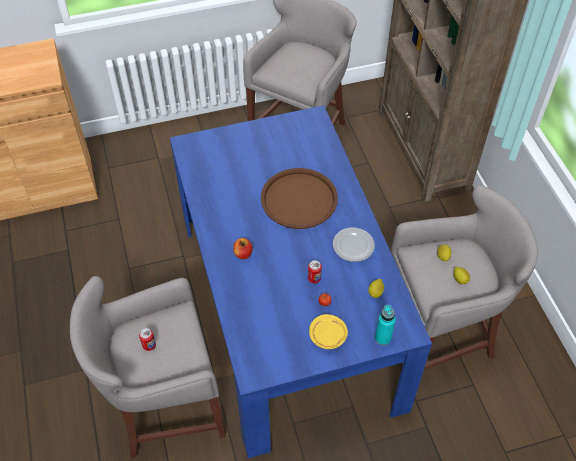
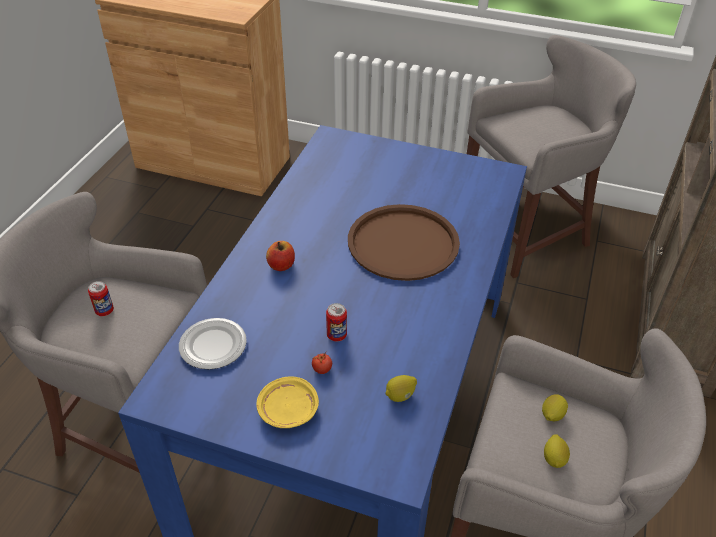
camera: 35 degrees right, 10 degrees down
plate [333,228,375,262] -> plate moved to [179,318,247,369]
turquoise bottle [375,305,396,346] -> none

